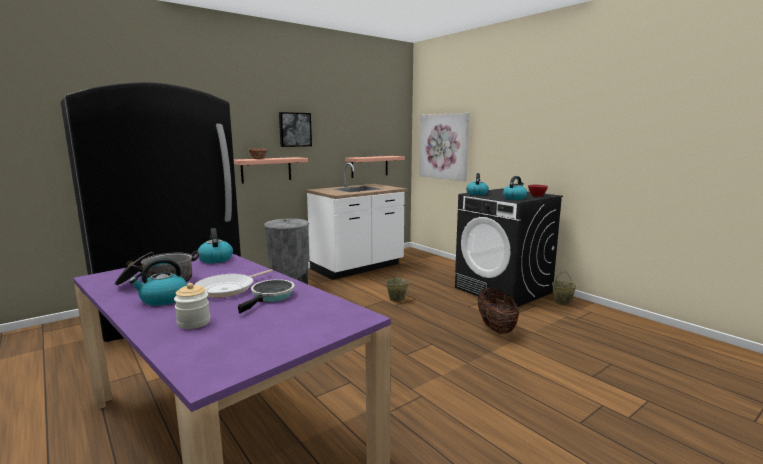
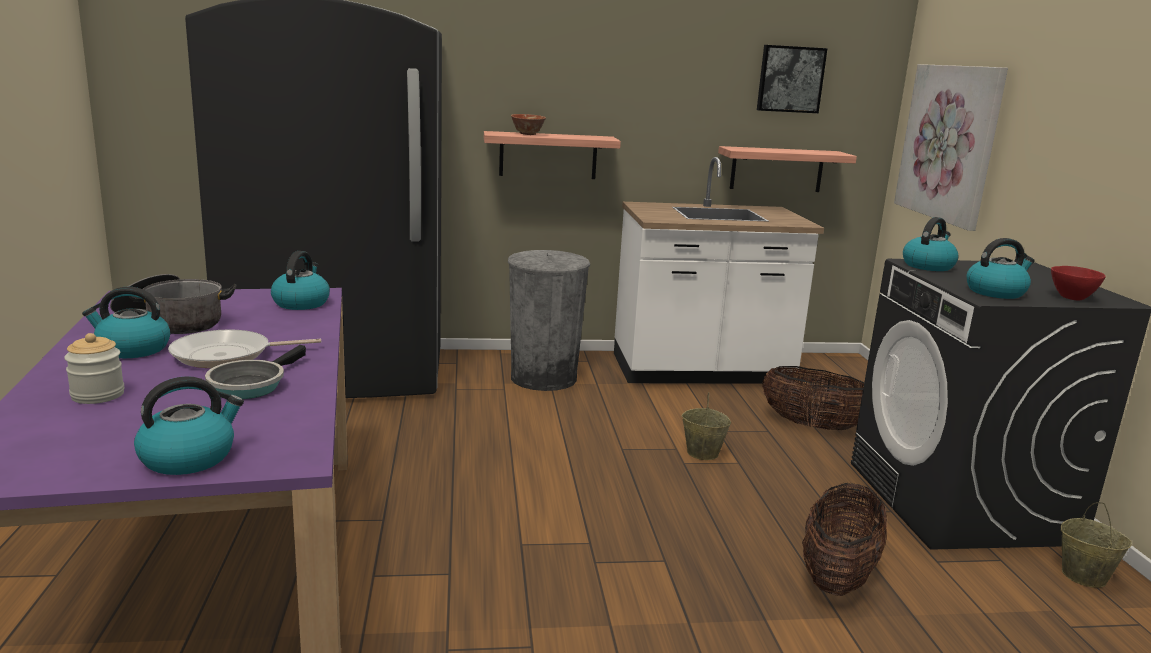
camera: 30 degrees right, 5 degrees up
frying pan [238,279,295,314] -> frying pan turned 150 degrees clockwise [205,345,306,399]
picture [279,112,312,147] -> picture moved to [757,45,828,113]
none -> kettle [134,376,244,475]
none -> basket [762,366,864,431]

